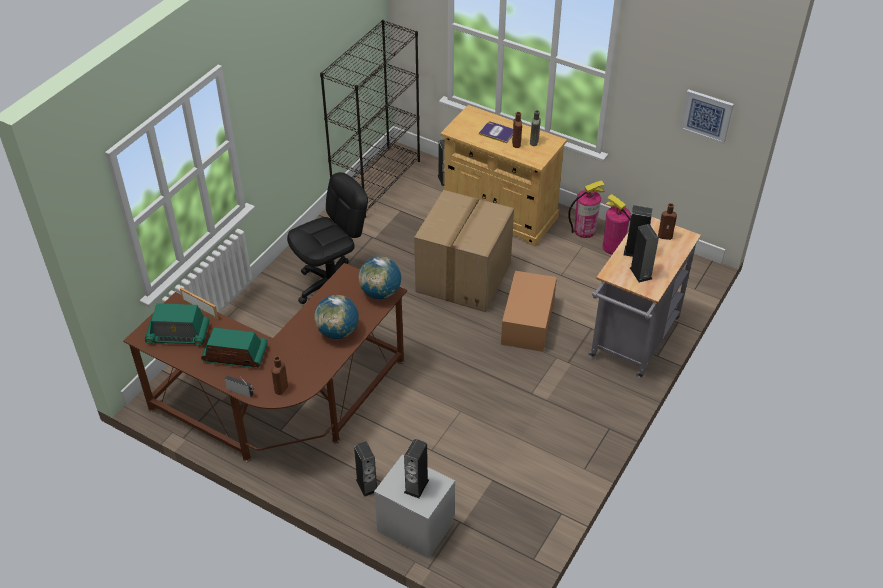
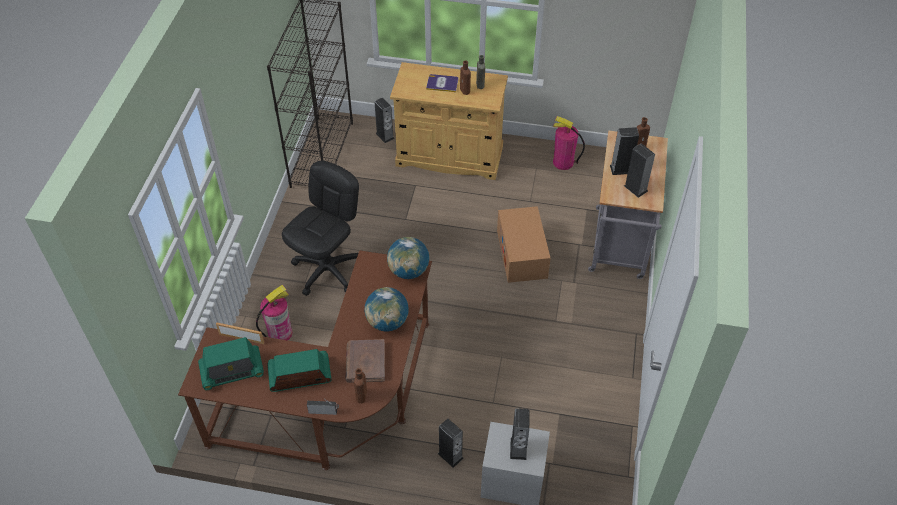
camera: 20 degrees left, 5 degrees up
cardboard box [414,190,514,312] -> none
fire extinguisher [568,181,605,238] -> fire extinguisher moved to [256,285,292,340]
picture [679,89,734,144] -> none
none -> brown book [345,339,385,383]

